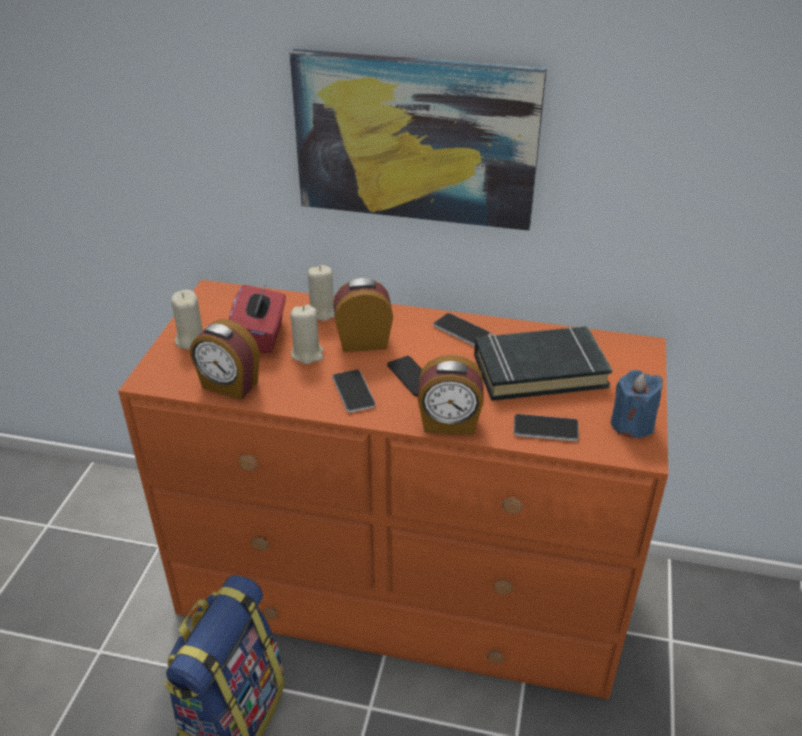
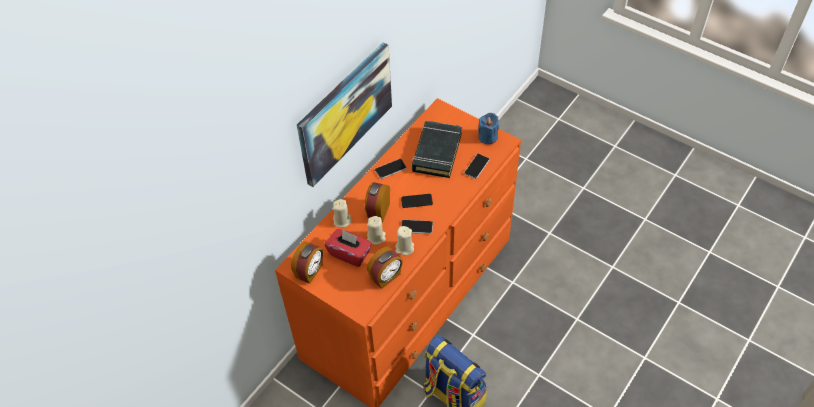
camera: 65 degrees left, 15 degrees up
beige candle [171,290,203,349] -> beige candle moved to [395,226,414,255]
alarm clock [418,355,484,435] -> alarm clock moved to [291,241,323,284]

